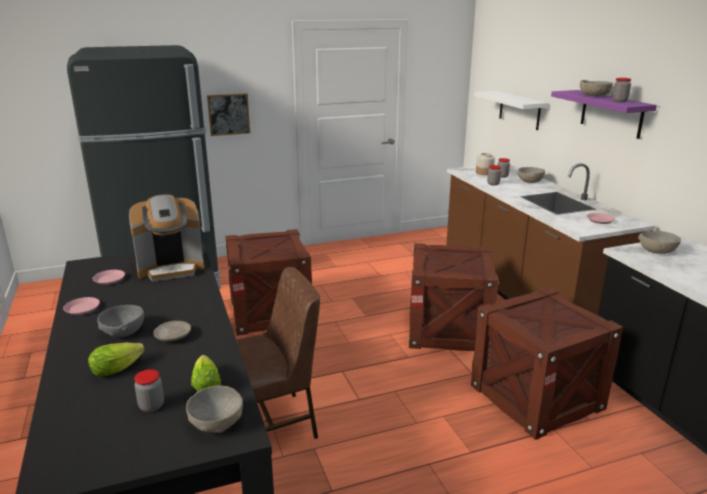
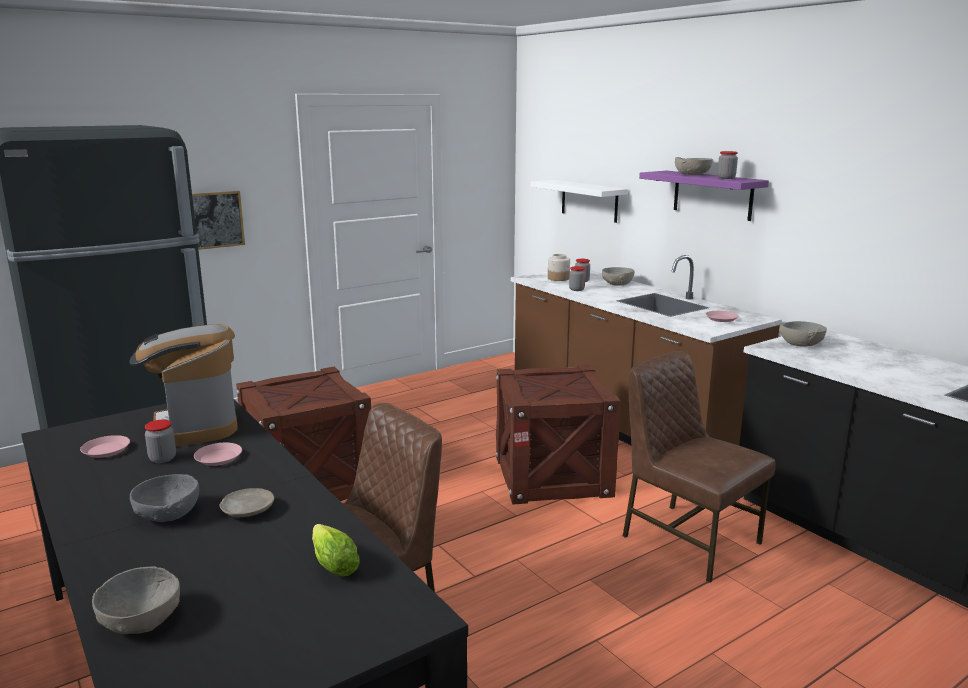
camera: 15 degrees left, 5 degrees down
pink plate [63,297,100,315] -> pink plate moved to [194,443,242,466]
lettuce [88,343,145,376] -> none
coffee machine [129,194,205,282] -> coffee machine turned 105 degrees clockwise [130,324,238,446]
jar [134,369,164,412] -> jar moved to [145,420,176,463]
grey bowl [186,386,243,433] -> grey bowl moved to [92,566,180,634]
crate [471,287,623,440] -> brown chair [622,351,776,583]

